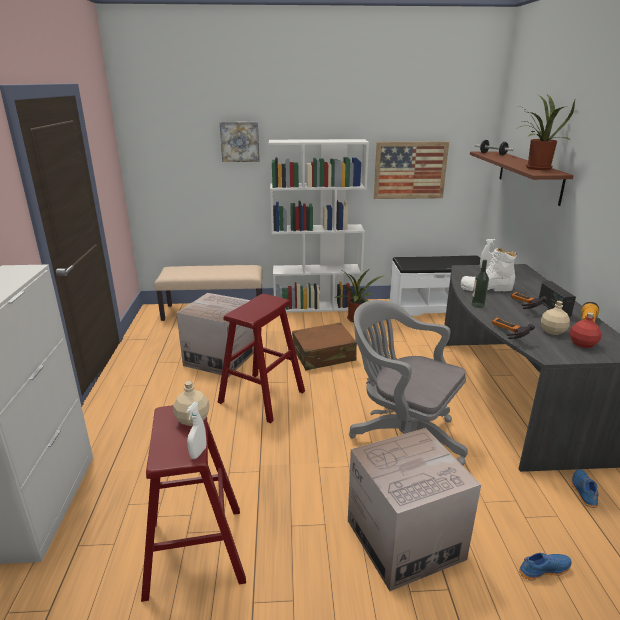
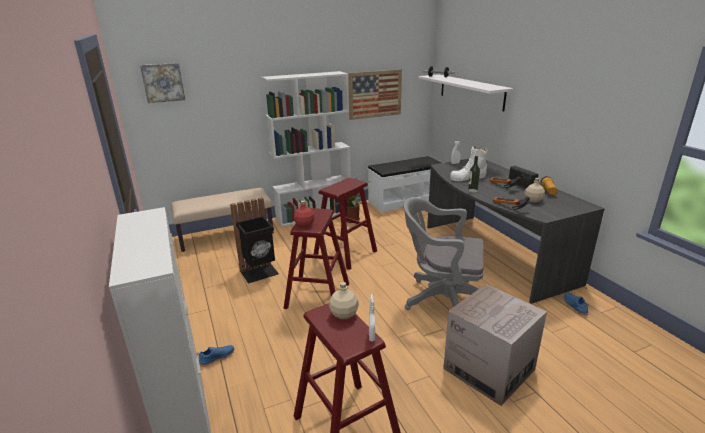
camera: 20 degrees left, 0 degrees up
cardboard box [176,293,254,377] -> black trash can [230,197,279,284]
picture [220,122,260,162] -> picture moved to [140,63,185,103]
brown suitcase [292,322,357,370] -> red stool [314,178,377,270]
brown shelf [470,151,574,206] -> white shelf [419,74,514,111]
potted plant [516,94,575,170] -> none
blue shoe [519,553,571,580] -> blue shoe moved to [197,345,234,367]
red bottle [569,312,602,348] -> red bottle moved to [294,200,314,227]

